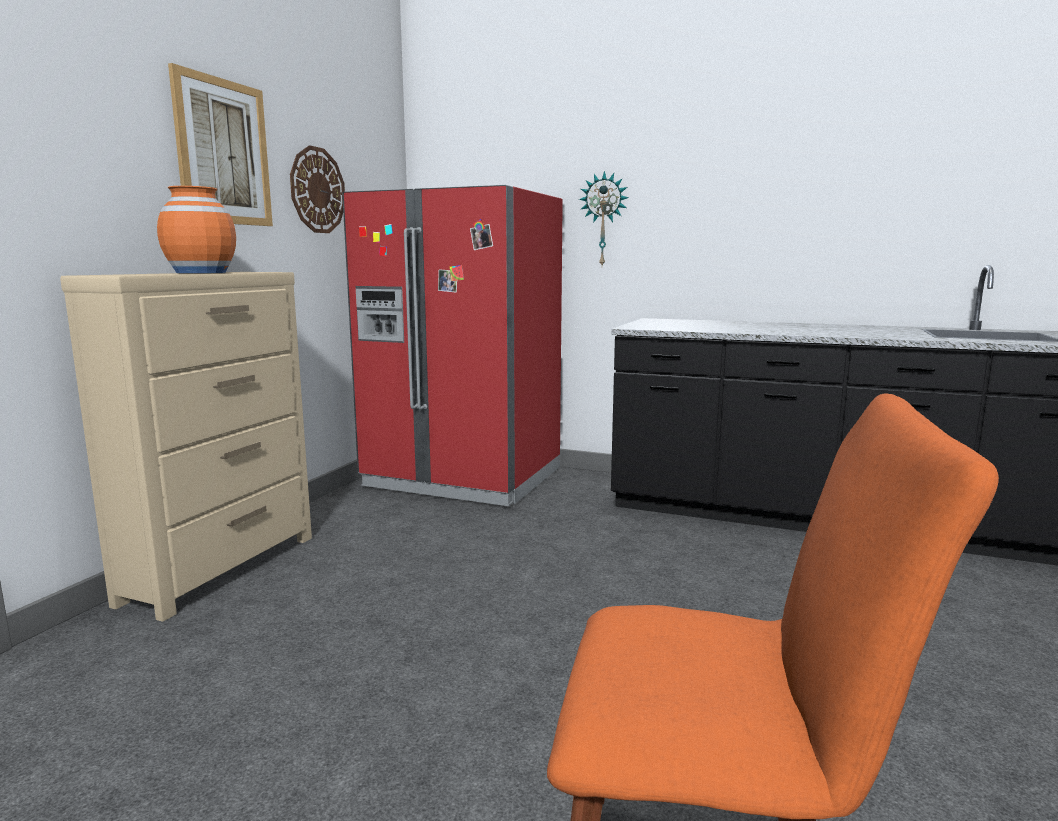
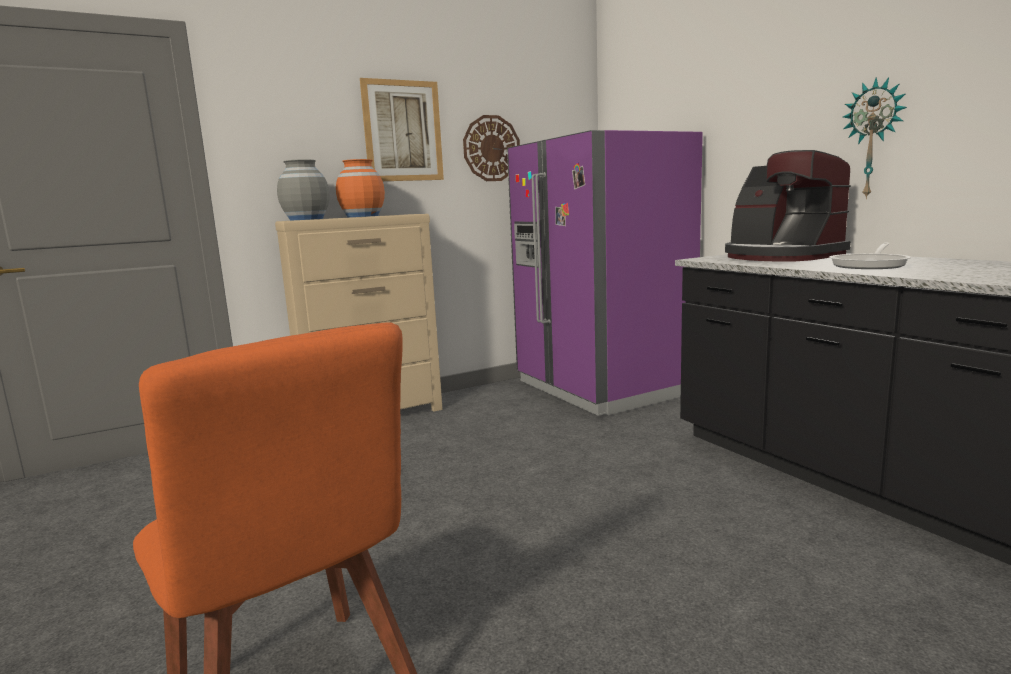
camera: 40 degrees right, 0 degrees up
red fridge [342,185,563,506] -> purple fridge [507,130,703,416]
wall clock [579,171,629,265] -> wall clock moved to [843,77,907,199]
none -> grey vase [277,159,330,220]
none -> coffee machine [725,150,851,262]
none -> frying pan [829,242,911,269]

